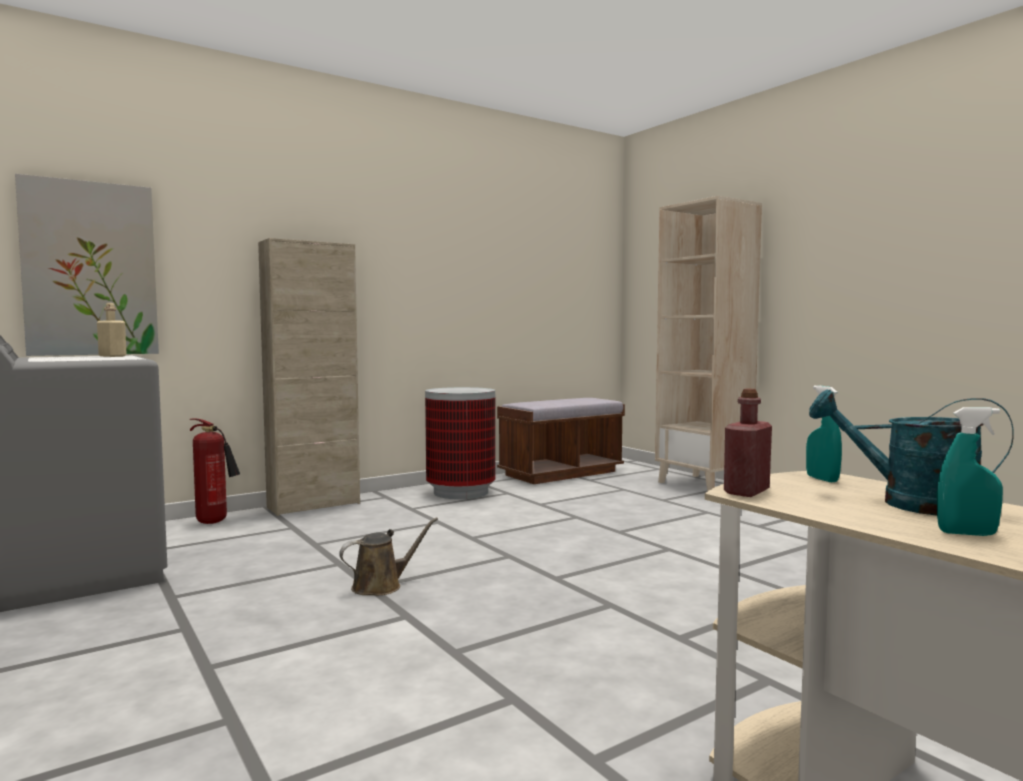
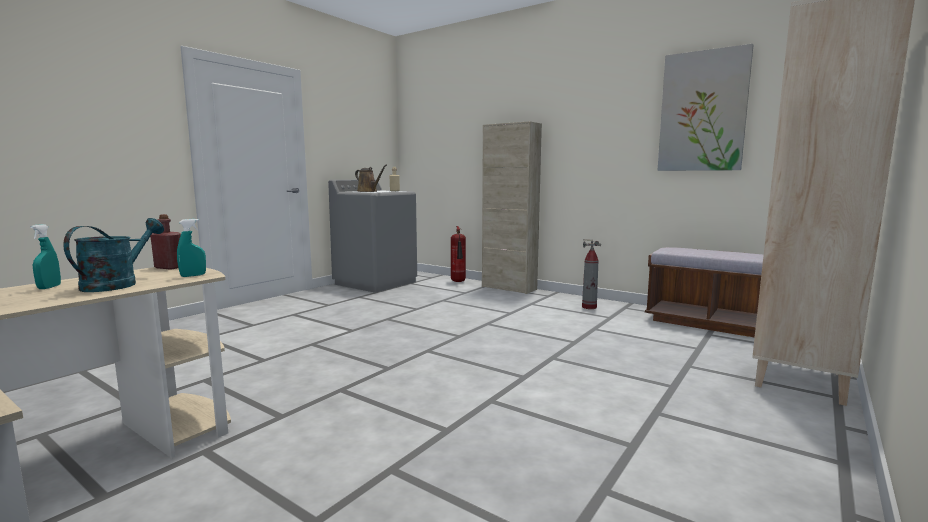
camera: 70 degrees right, 5 degrees up
picture [15,174,159,356] -> picture moved to [657,44,753,171]
brown watering can [339,517,438,595] -> brown watering can moved to [355,165,387,192]
trash can [425,387,496,499] -> fire extinguisher [582,239,601,309]

